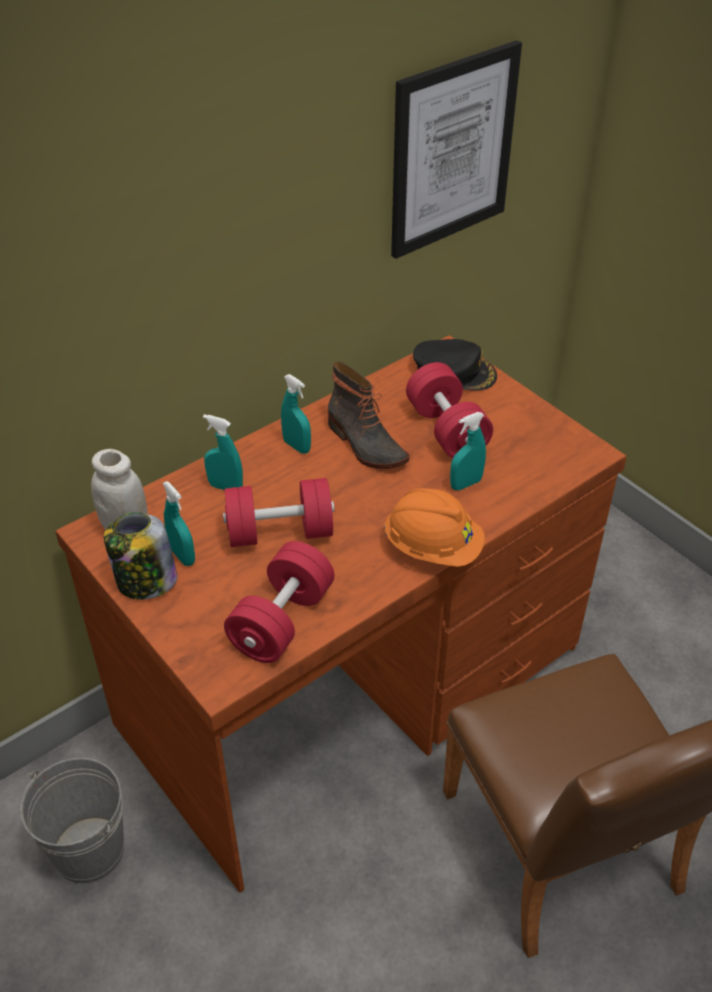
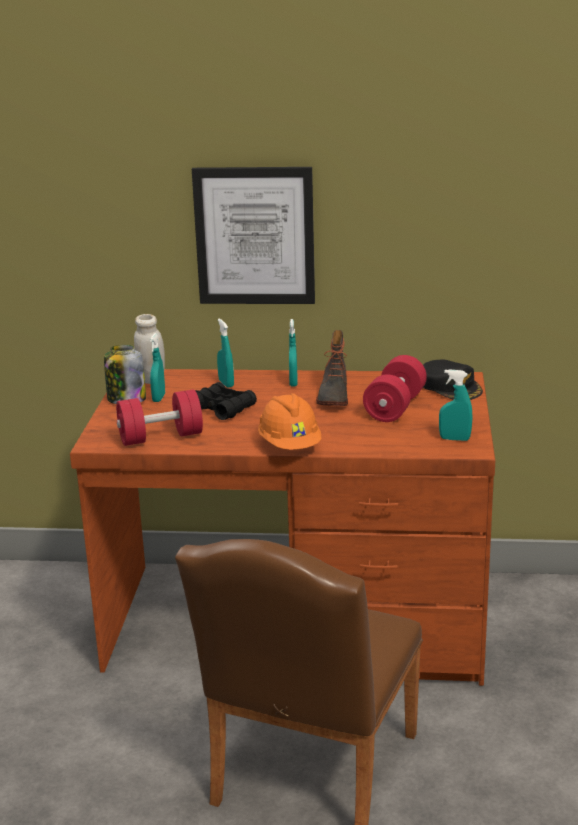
camera: 45 degrees right, 20 degrees down
grey bucket [20,758,125,883] -> none
red dumbbell [223,478,335,547] -> black binoculars [195,382,257,420]
picture [391,40,522,259] -> picture moved to [192,167,315,304]
turquoise spray bottle [450,412,486,490] -> turquoise spray bottle moved to [439,369,472,441]

